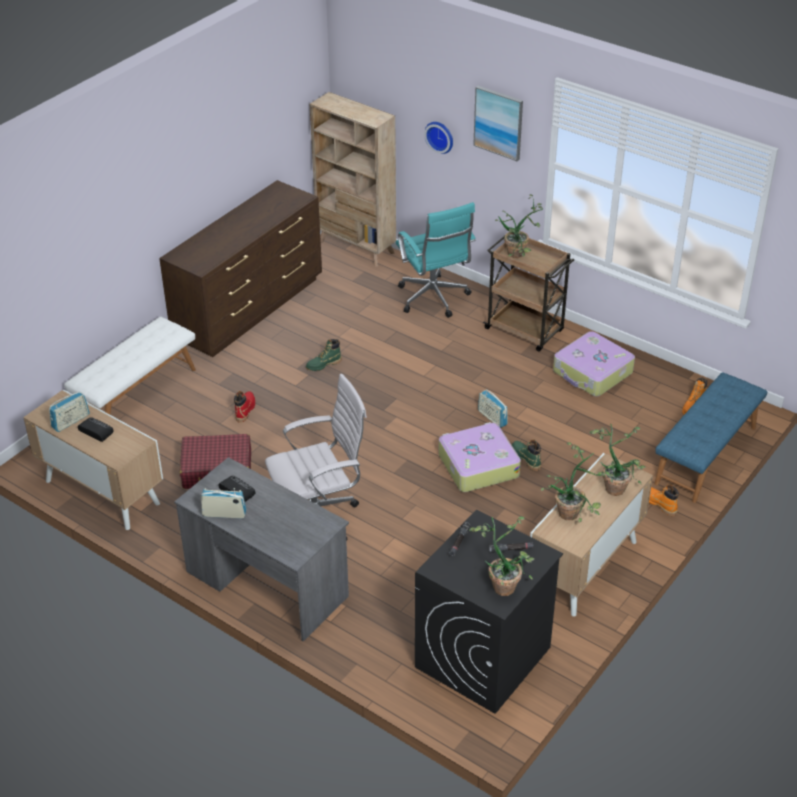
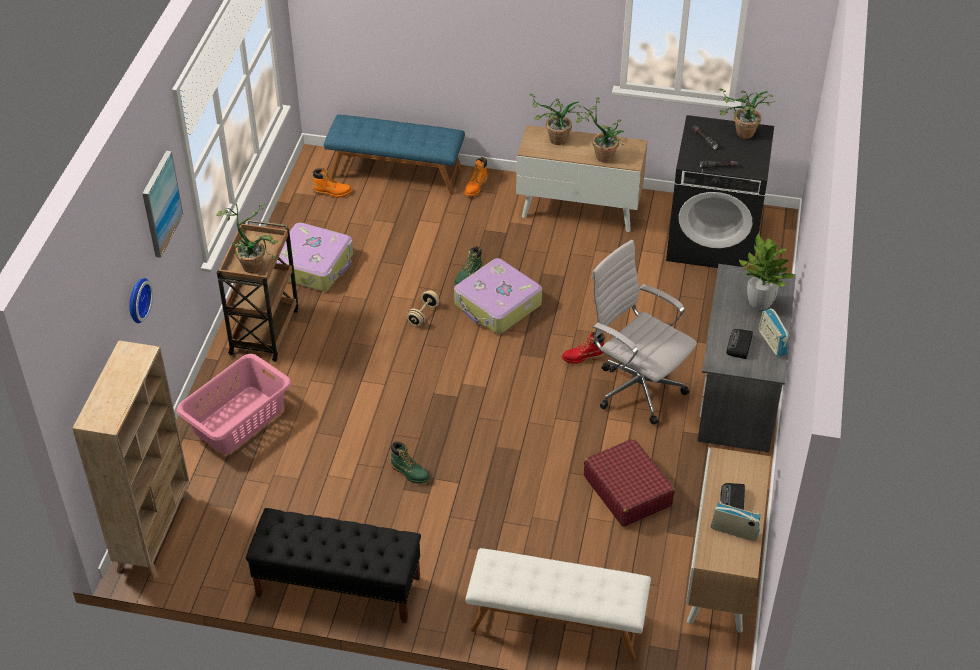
camera: 115 degrees left, 5 degrees up
brown dresser [159,180,322,357] -> black bench [246,508,421,623]
red boot [234,391,255,423] -> red boot moved to [562,332,605,364]
turquoise office chair [396,202,476,318] -> pink laundry basket [177,354,292,454]
radio [478,389,508,428] -> beige dumbbell [407,291,439,326]
none -> potted plant [739,234,794,310]

